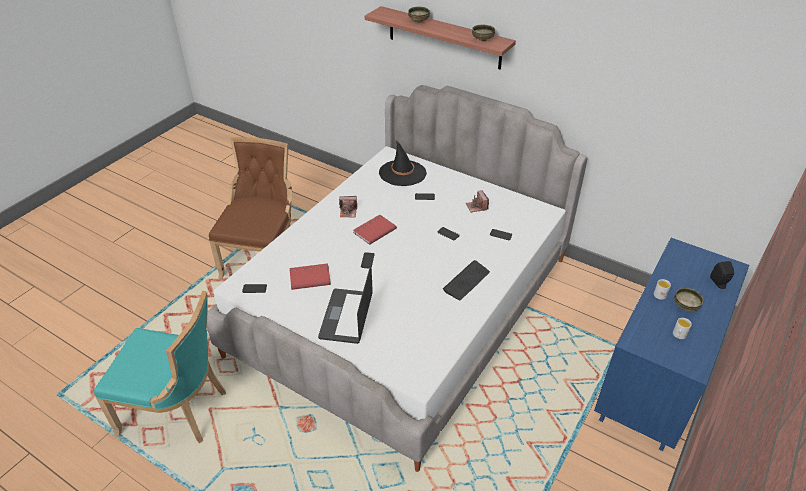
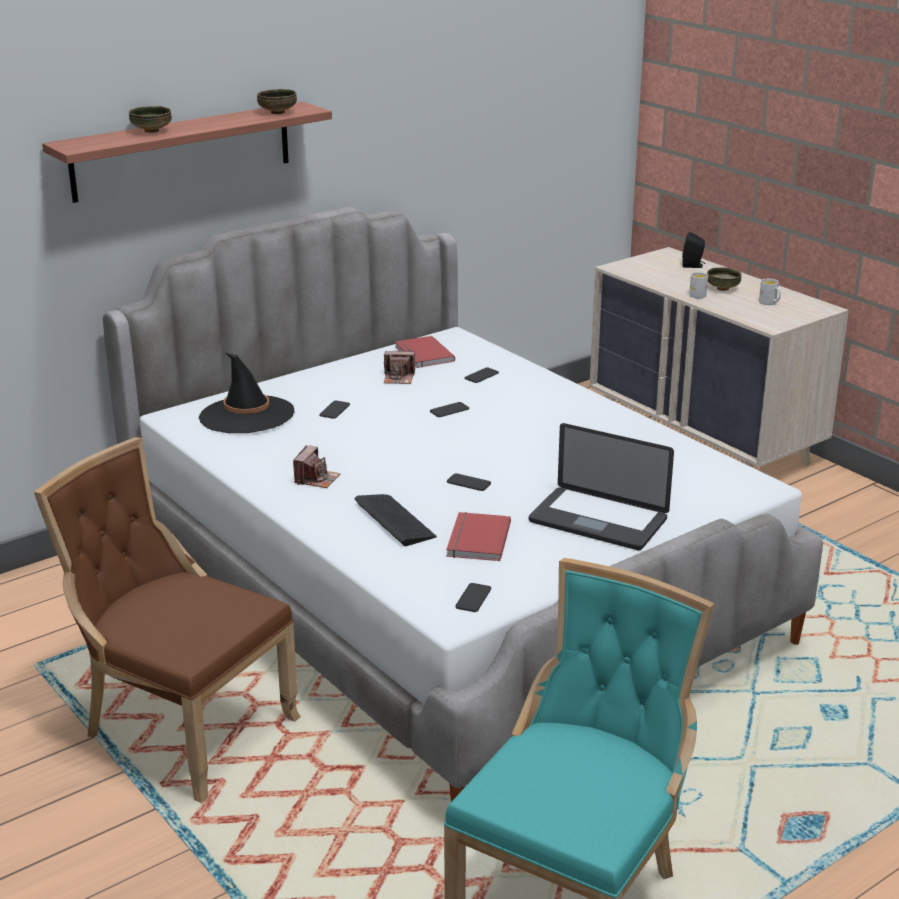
camera: 70 degrees left, 15 degrees down
red book [353,215,397,245] -> red book moved to [395,336,455,368]
keyboard [443,260,490,301] -> keyboard moved to [355,494,437,546]
blue dresser [594,238,749,451] -> beige dresser [589,247,849,468]

